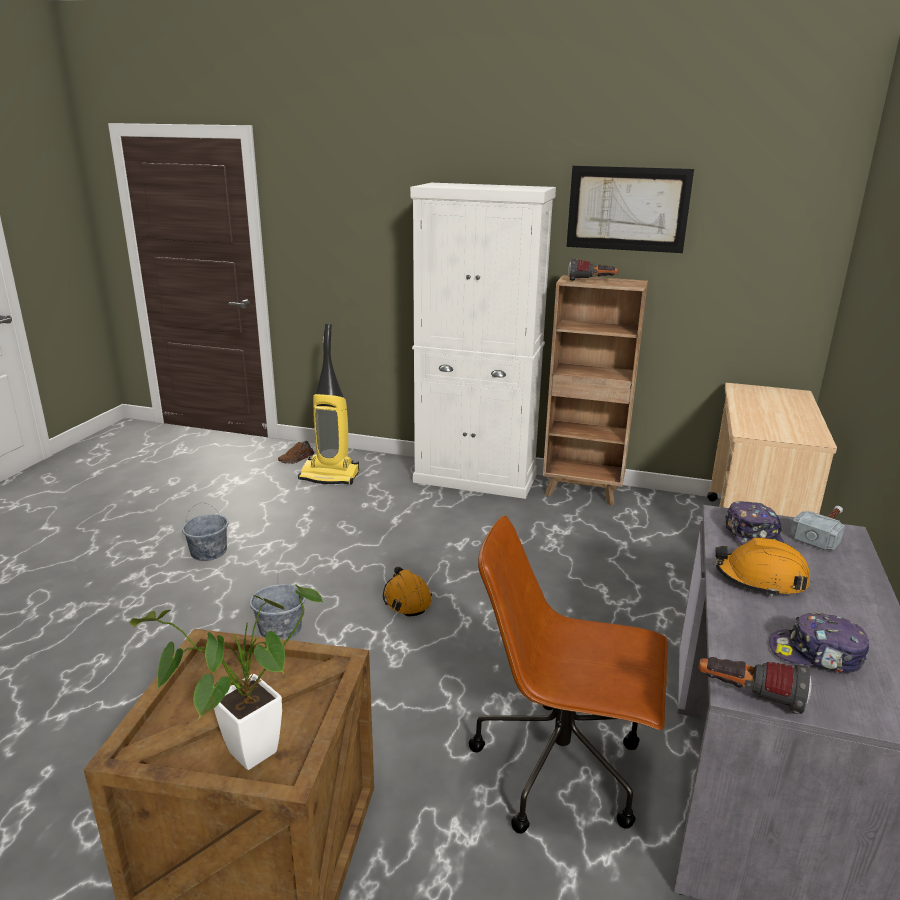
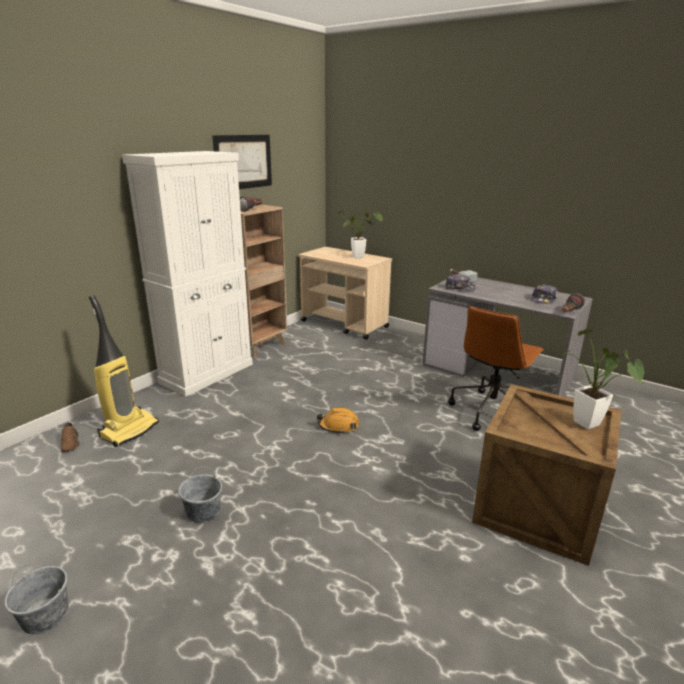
camera: 70 degrees left, 0 degrees up
grey bucket [250,579,305,640] -> grey bucket moved to [4,564,69,634]
orange hard hat [715,537,810,597] -> none
none -> potted plant [337,209,383,258]

